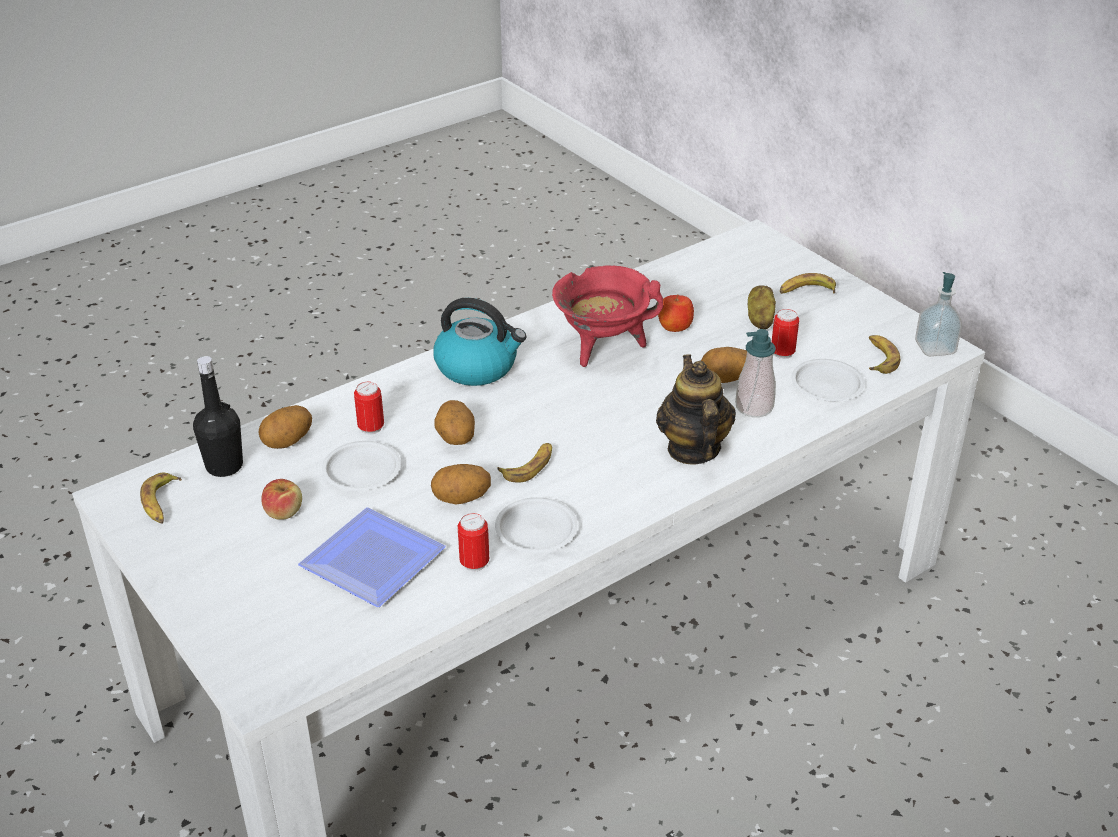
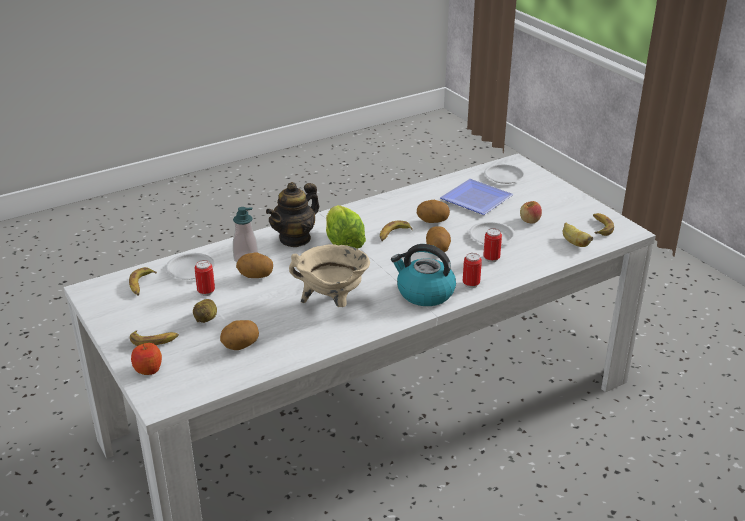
camera: 175 degrees left, 5 degrees down
black bottle [193,356,243,477] -> banana [563,222,593,247]
potato [259,405,312,449] -> potato moved to [220,320,259,350]
can [458,513,489,571] -> can moved to [463,253,482,288]
white plate [495,497,578,553] -> white plate moved to [484,164,525,184]
red cooking pot [552,266,663,367] -> beige cooking pot [289,244,370,307]
teapot [656,354,736,465] -> teapot turned 45 degrees clockwise [266,182,319,247]
apple [658,294,694,332] -> apple moved to [131,343,162,375]
soap dispenser [915,272,962,356] -> none
none -> lettuce [326,205,366,249]

